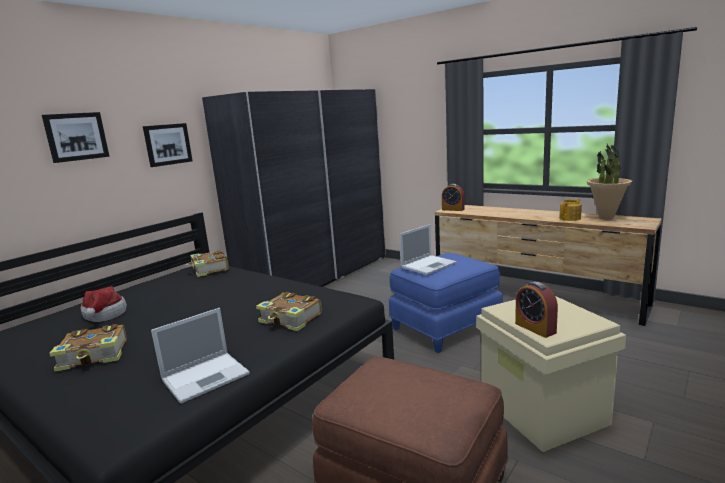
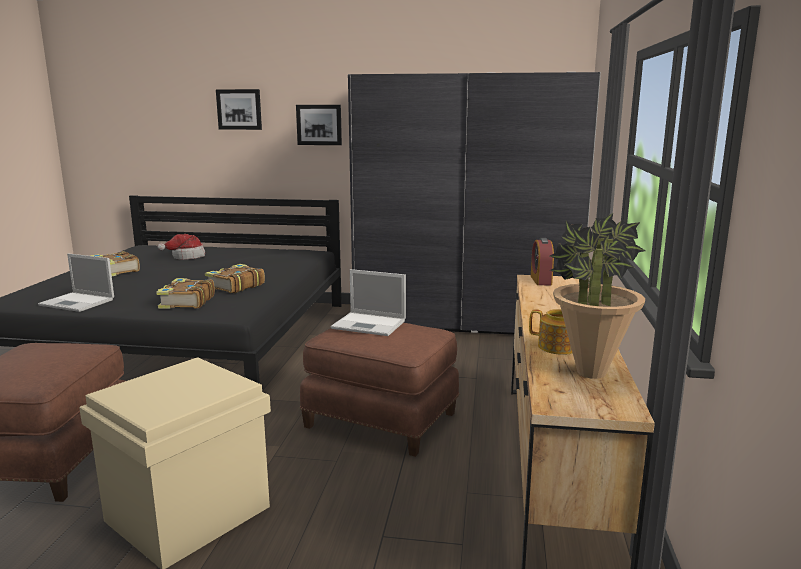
camera: 60 degrees right, 0 degrees up
book [186,250,229,277] -> book moved to [205,264,265,294]
blue ottoman [389,253,503,353] -> brown ottoman [300,323,459,457]
alarm clock [515,282,558,338] -> none

